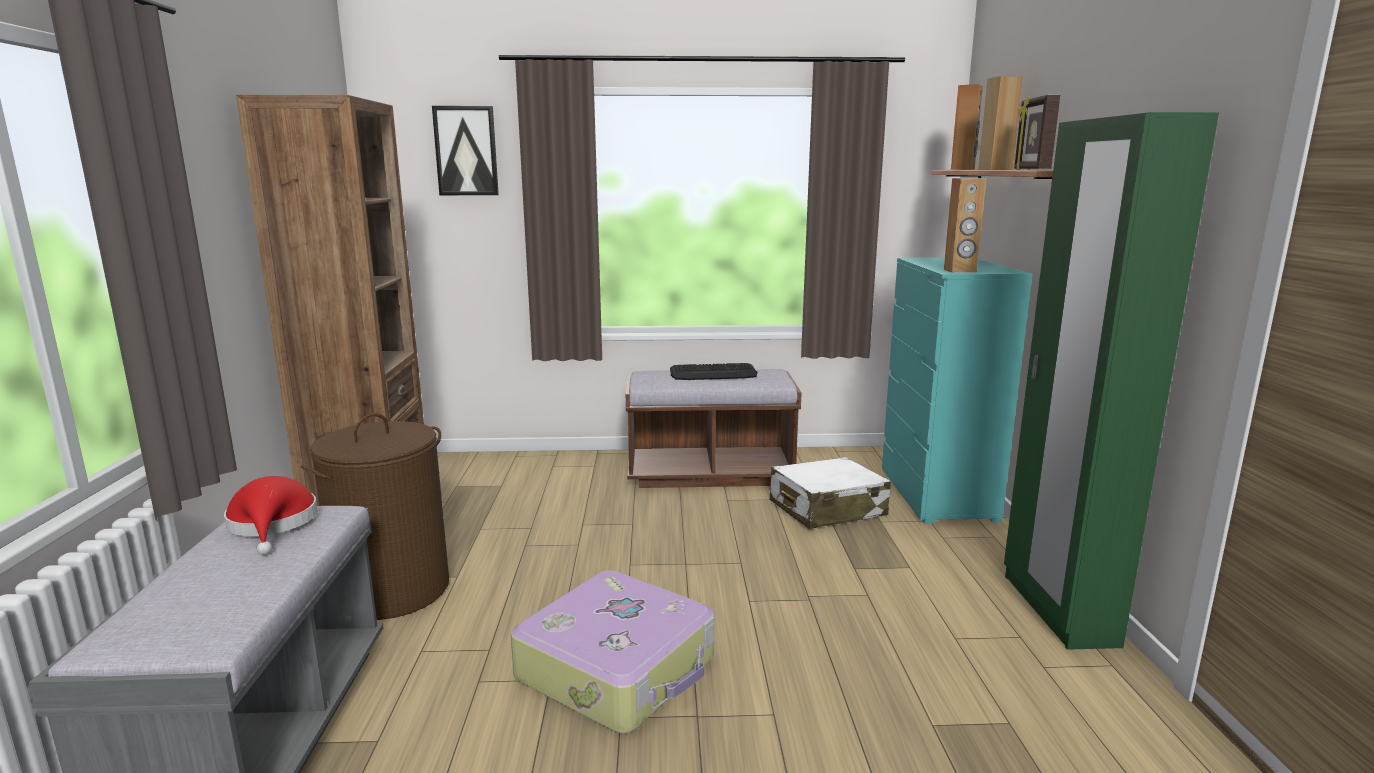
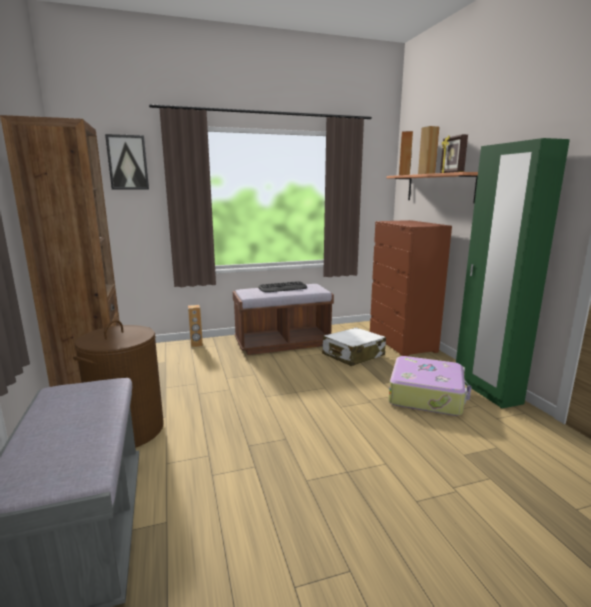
camera: 15 degrees left, 0 degrees up
red hat [224,476,318,555] -> none
suitcase [511,570,715,733] -> suitcase moved to [389,356,472,416]
turquoise dresser [882,257,1033,524] -> brown dresser [370,220,452,356]
brown speaker [944,178,986,273] -> brown speaker moved to [188,305,203,347]

